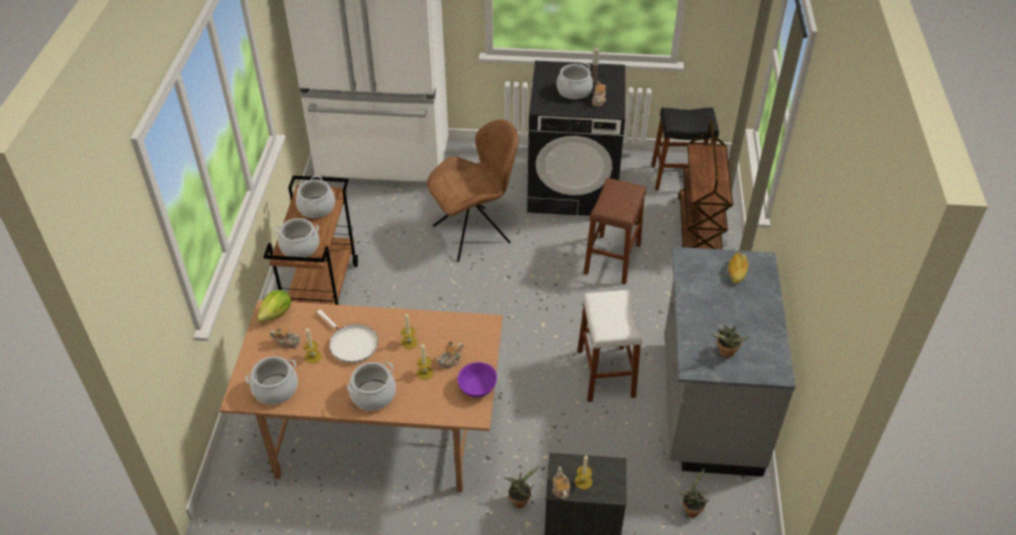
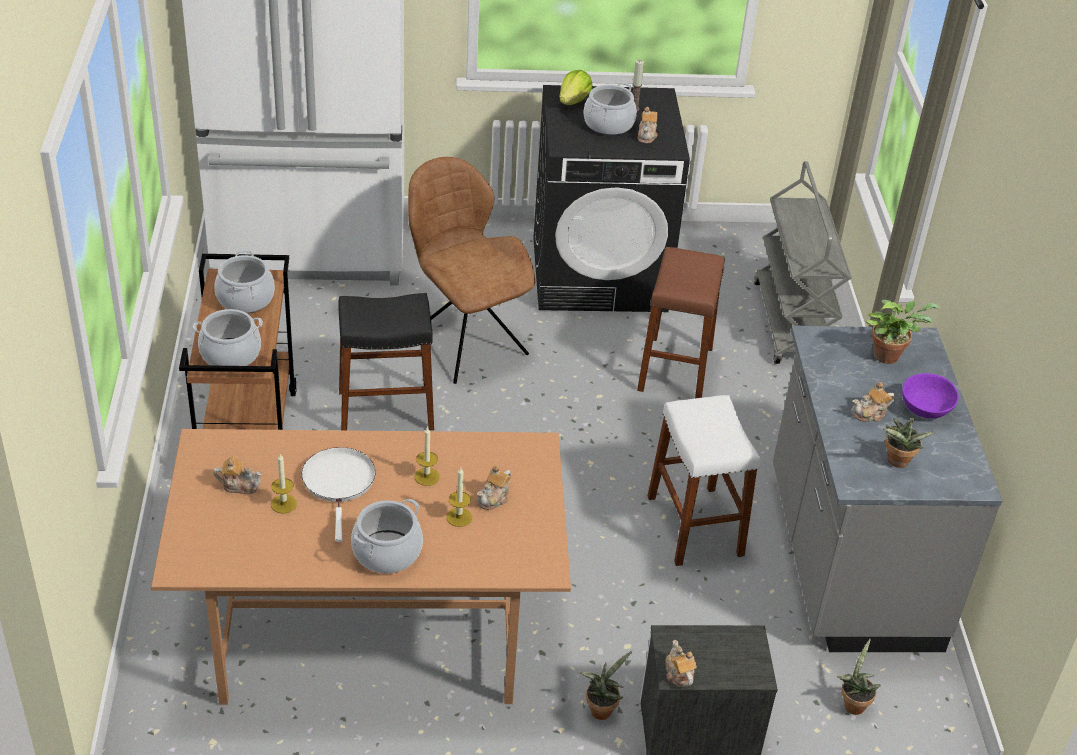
camera: 10 degrees left, 5 degrees down
cooking pot [245,356,298,405] -> none
lettuce [257,290,291,322] -> lettuce moved to [560,70,593,105]
white frying pan [317,310,378,363] -> white frying pan turned 135 degrees counterclockwise [301,447,376,542]
brown chair [427,119,519,262] -> brown chair turned 90 degrees counterclockwise [408,157,535,384]
purple bowl [457,362,497,397] -> purple bowl moved to [902,373,959,418]
candle [575,455,592,489] -> none
black stool [651,107,719,191] -> black stool moved to [338,293,434,430]
brown cart [678,120,733,250] -> grey cart [754,161,852,364]
bread [728,253,748,284] -> potted plant [866,300,940,364]
none -> teapot [853,382,895,422]

